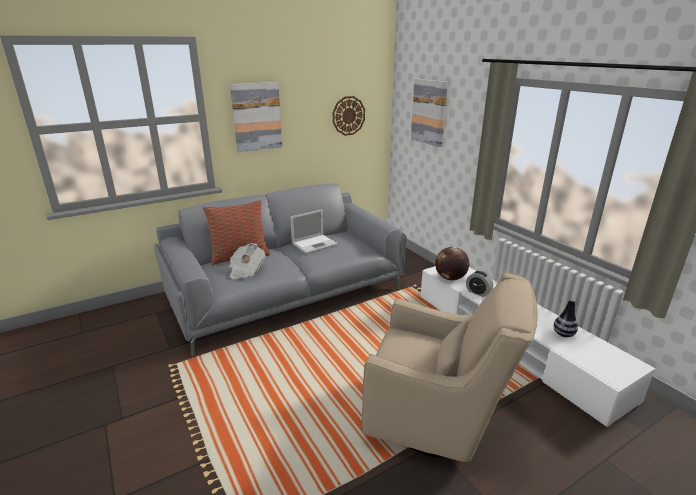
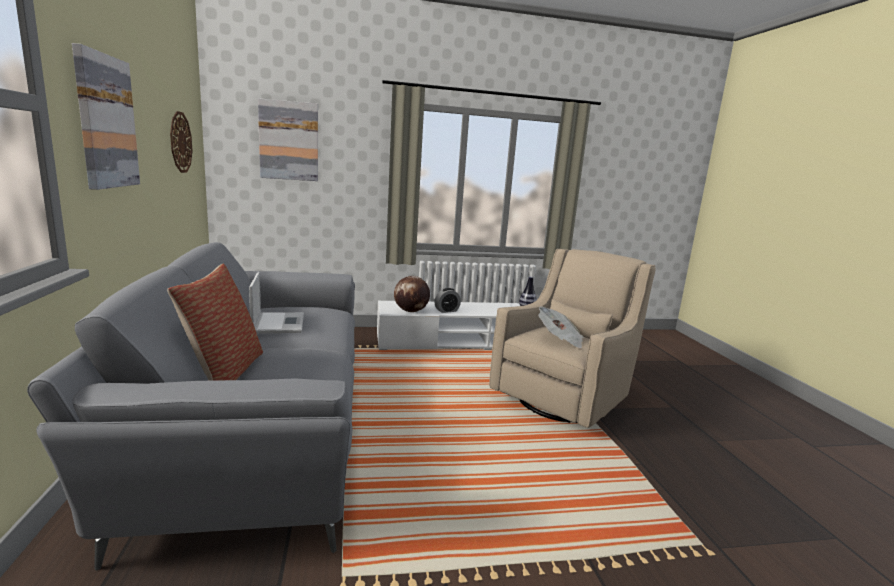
camera: 70 degrees left, 10 degrees down
newspaper [229,243,265,279] -> newspaper moved to [538,306,584,348]

